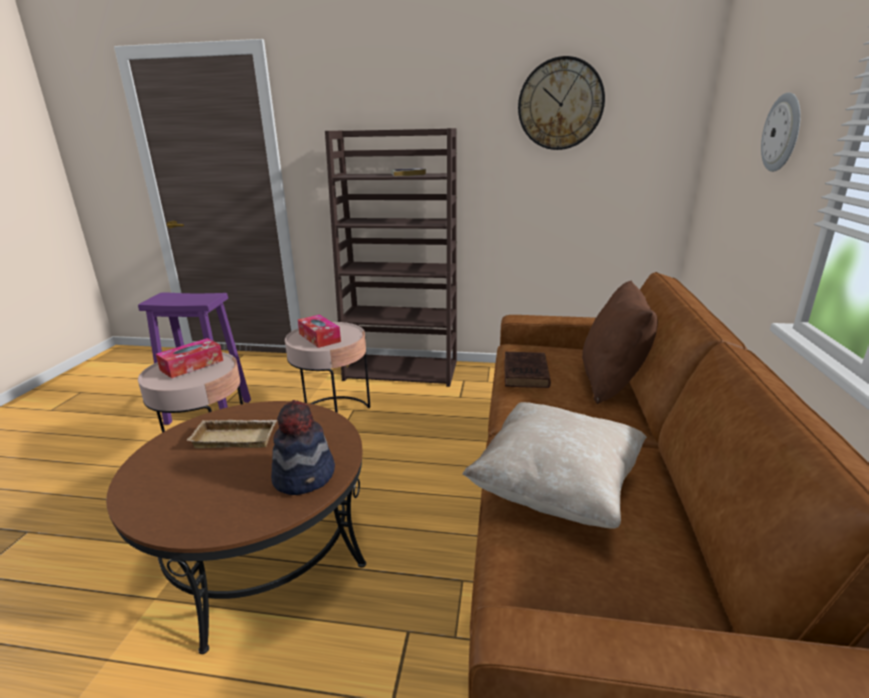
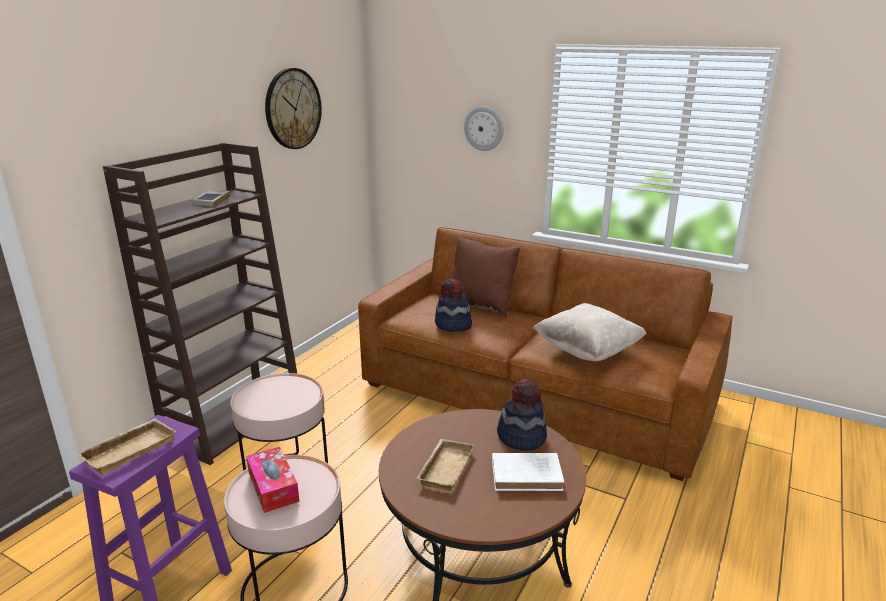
camera: 70 degrees left, 0 degrees up
tissue box [298,315,341,348] -> none
brown book [504,352,551,388] -> hat [435,279,472,332]
none -> beige tray [77,418,176,475]
none -> white book [492,453,564,491]

